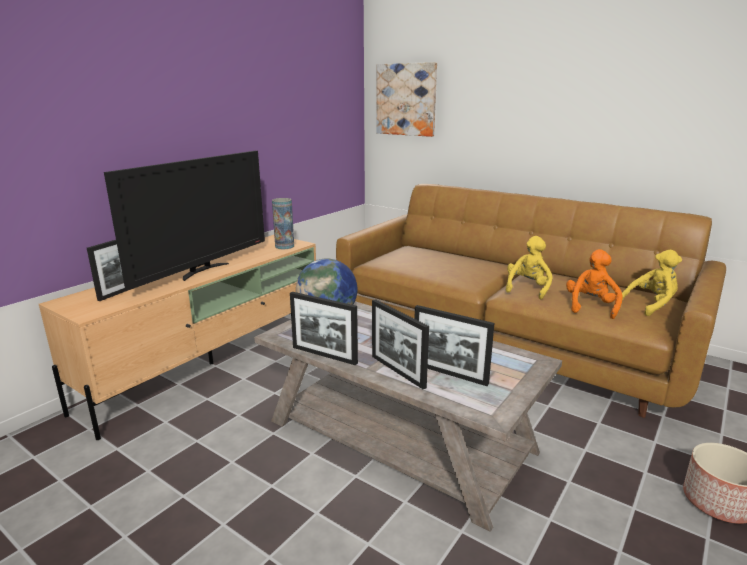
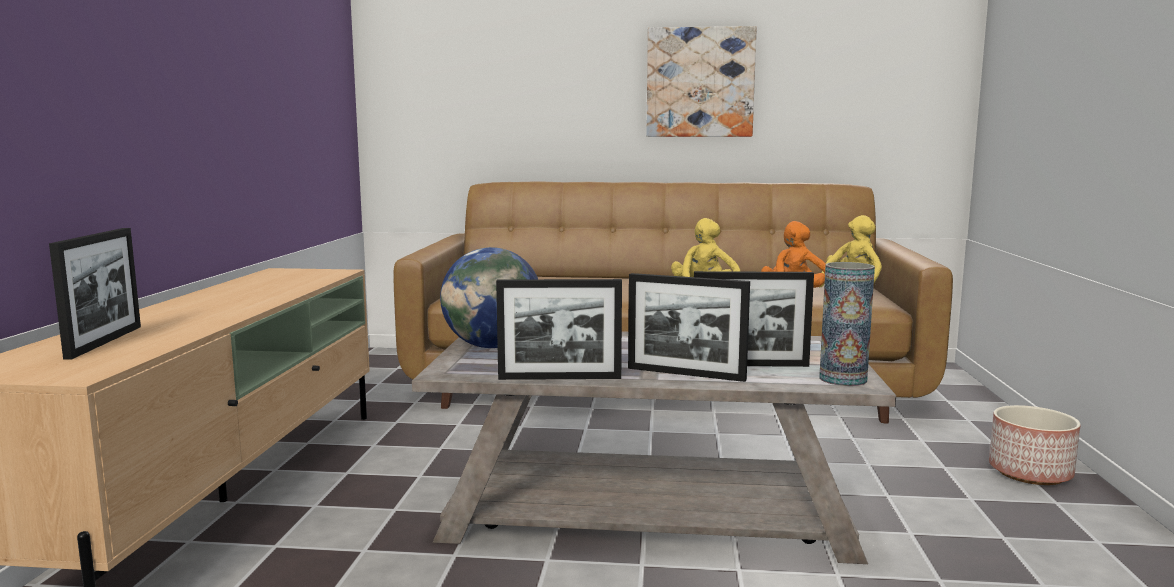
camera: 30 degrees left, 10 degrees down
television [104,151,265,290] -> none
vase [272,198,294,249] -> vase moved to [819,262,875,386]
picture [376,62,437,137] -> picture moved to [646,26,757,137]

